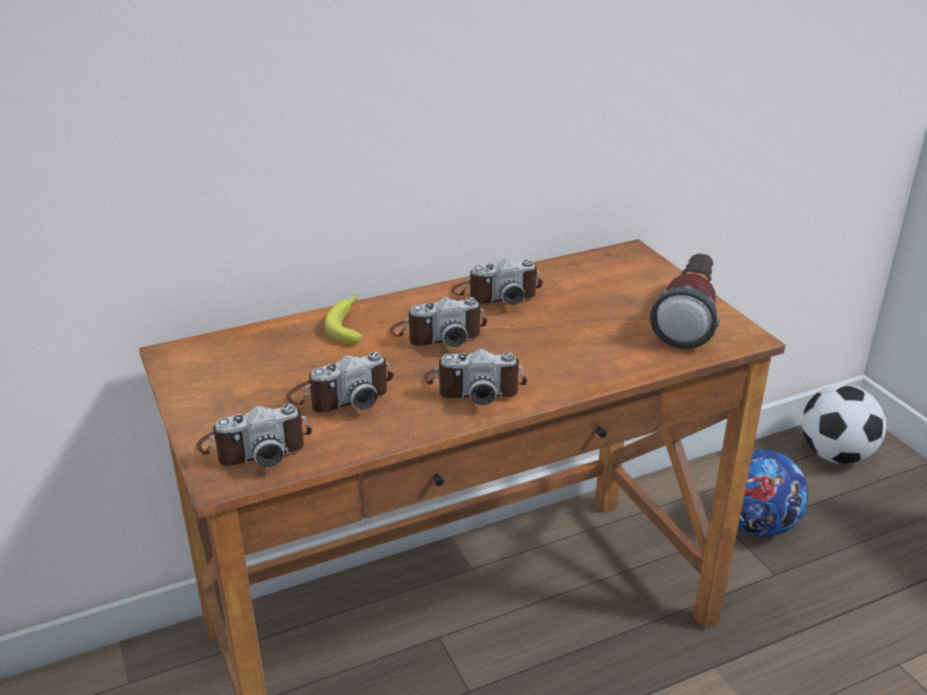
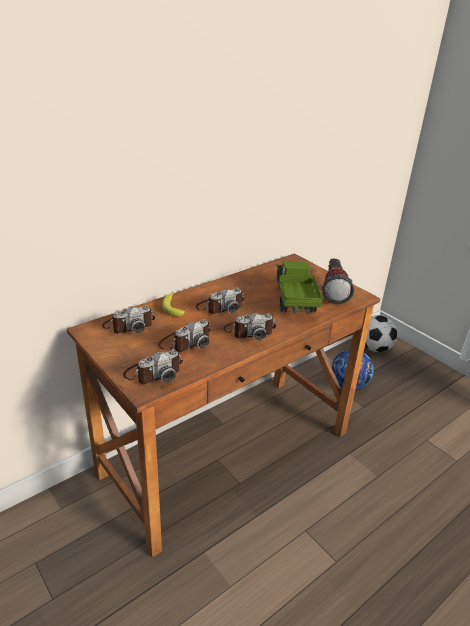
camera: 15 degrees left, 0 degrees up
camera [451,259,543,305] -> camera moved to [102,305,155,334]
none -> toy truck [276,262,322,314]

